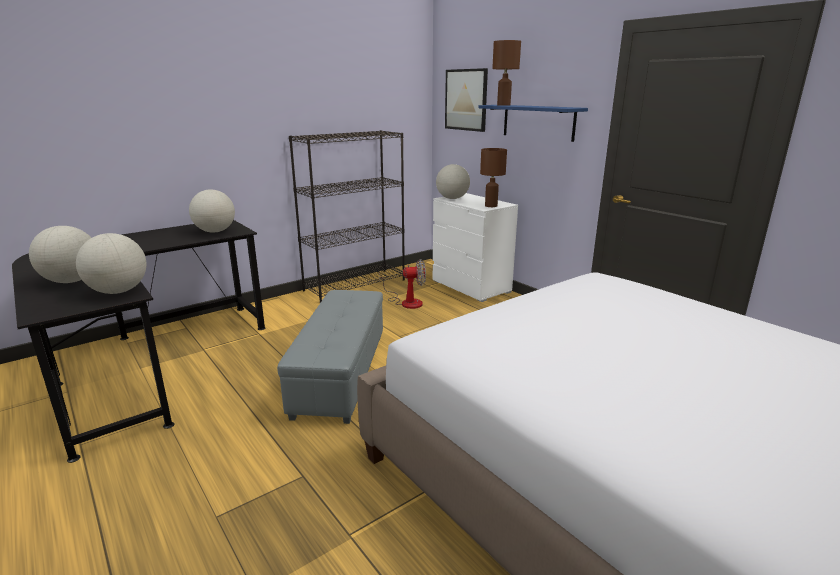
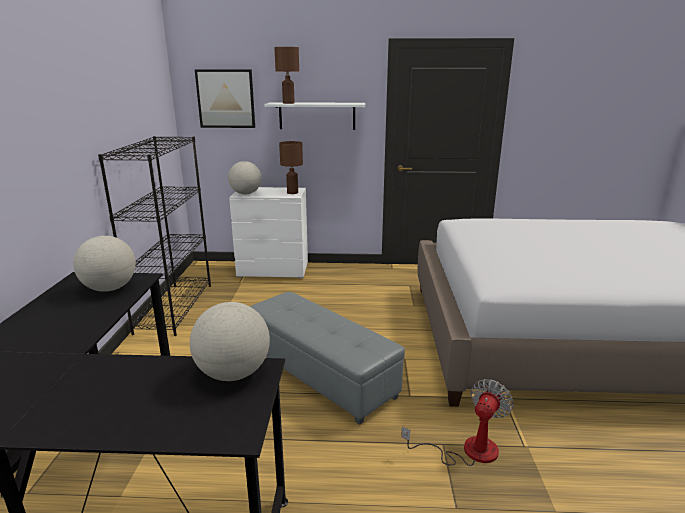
camera: 50 degrees left, 0 degrees up
globe [29,226,91,283] -> none
fan [379,259,426,309] -> fan moved to [401,379,514,466]
blue shelf [478,105,588,142] -> white shelf [264,102,365,130]

